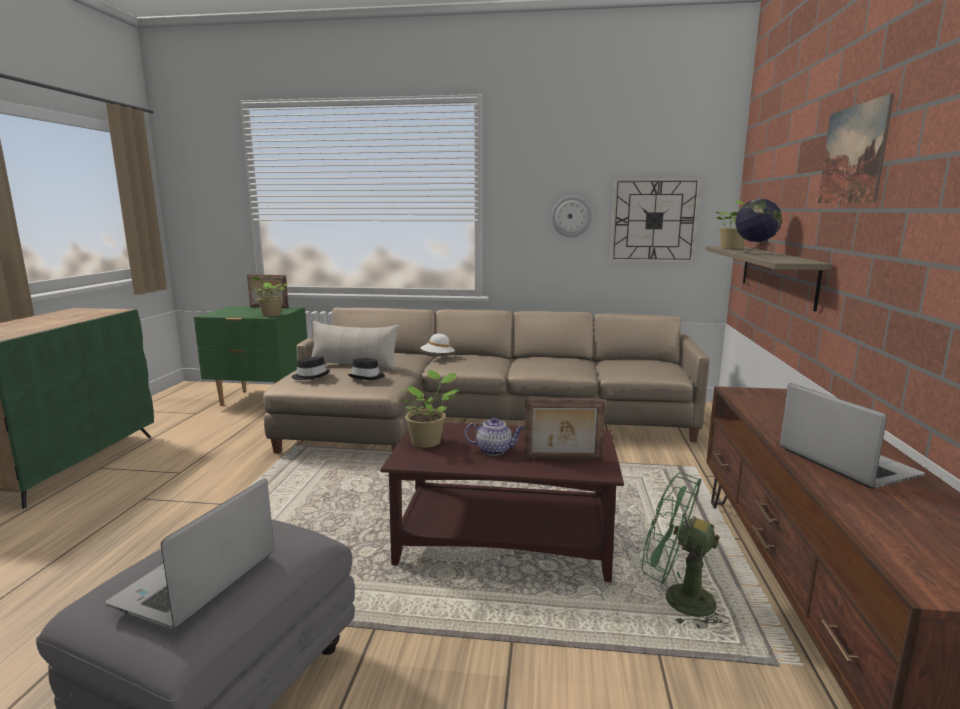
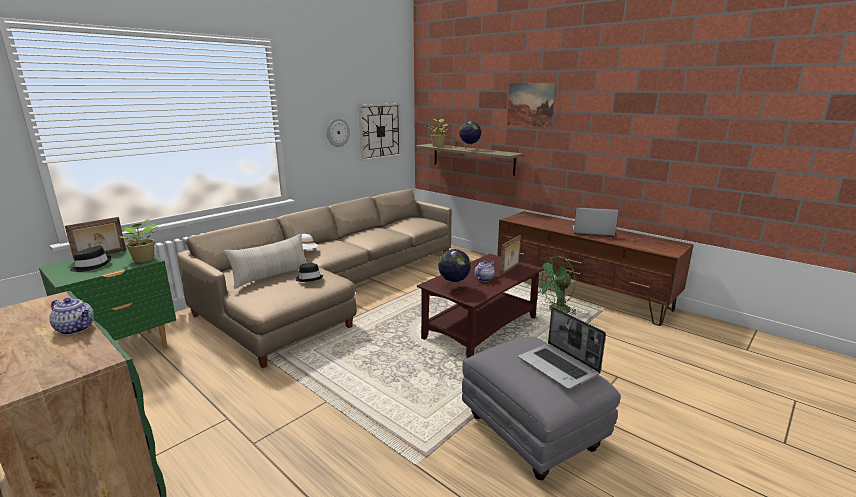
camera: 55 degrees left, 5 degrees up
black hat [292,356,330,380] -> black hat moved to [70,246,111,272]
potted plant [401,370,459,448] -> globe [438,249,471,292]
none -> teapot [49,298,94,335]

